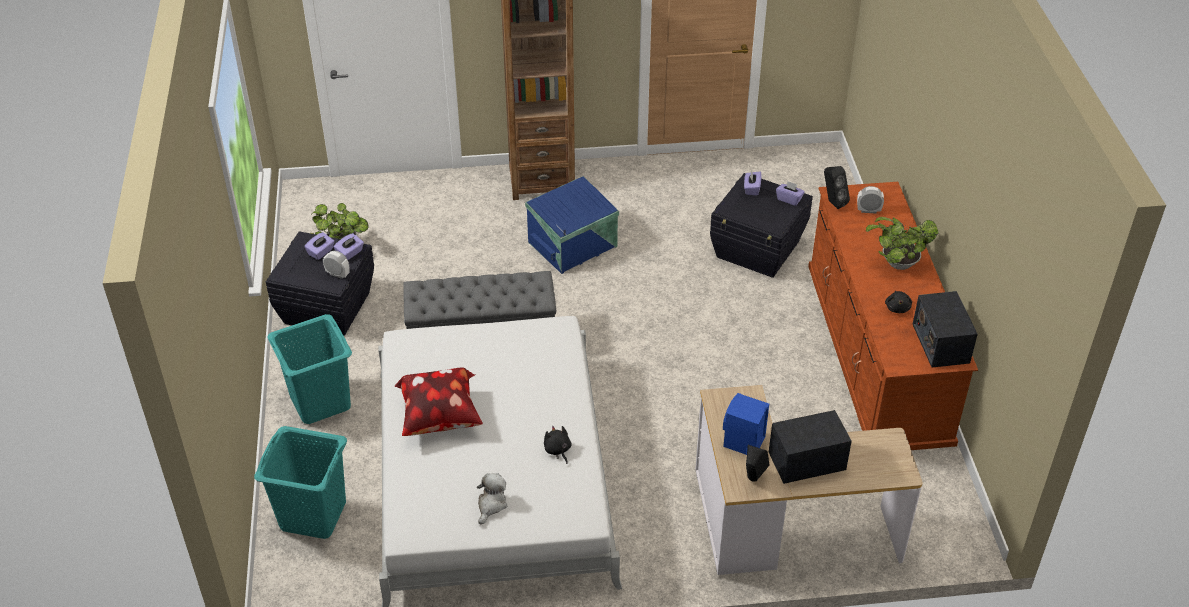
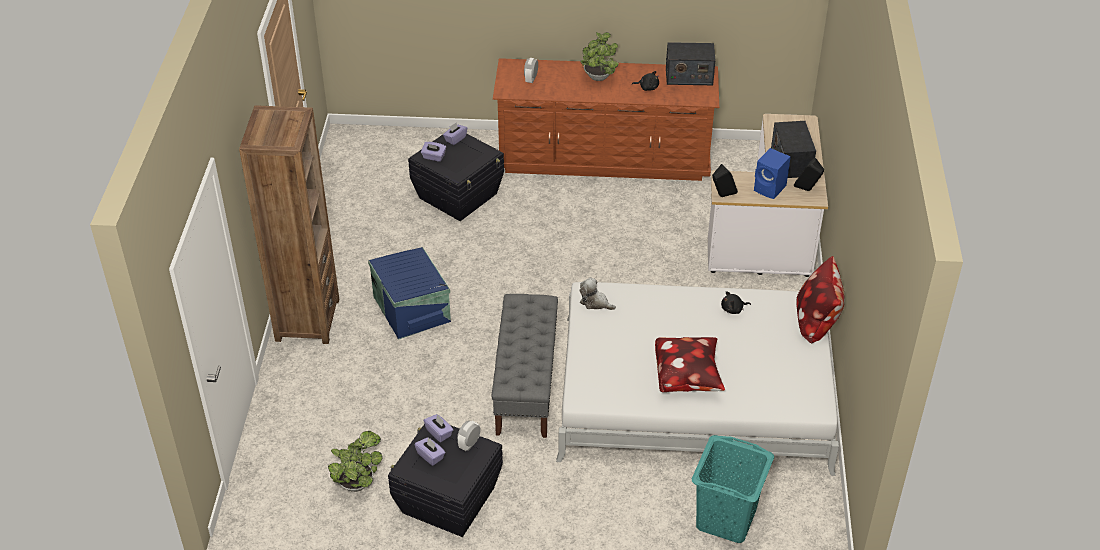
camera: 80 degrees left, 0 degrees up
turquoise laundry basket [267,314,352,424] -> none
plush toy [477,473,507,524] -> plush toy moved to [580,277,616,310]
black speaker [824,166,850,209] -> black speaker moved to [712,164,738,197]
none -> pillow [796,256,845,343]

